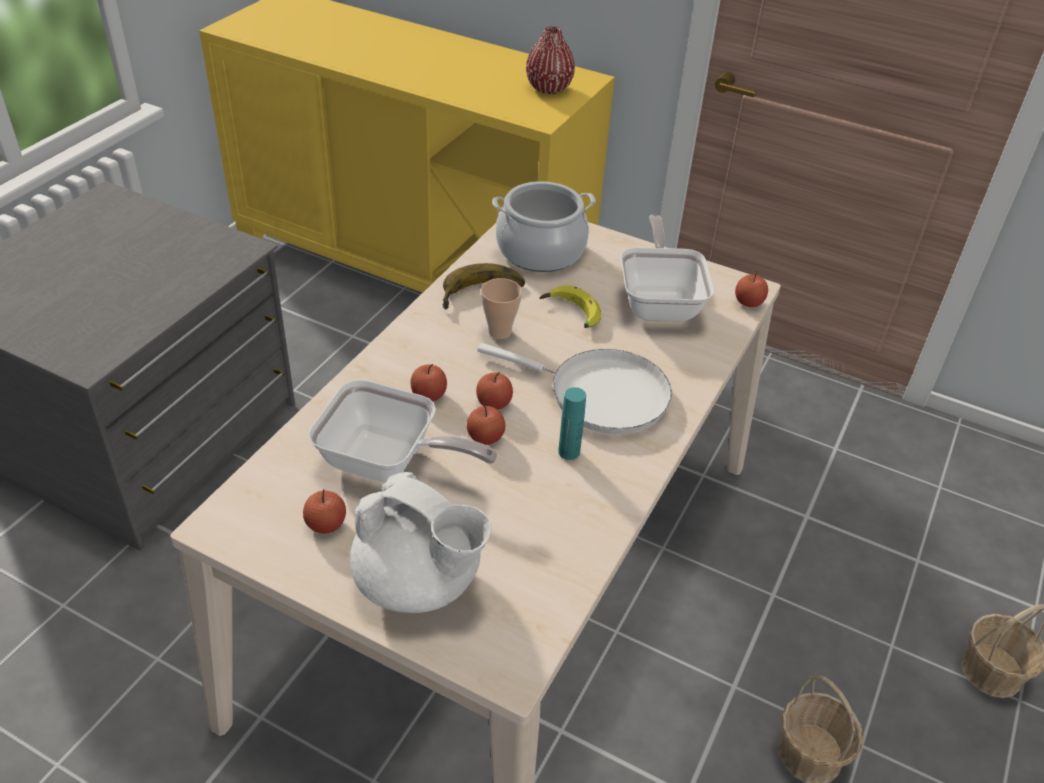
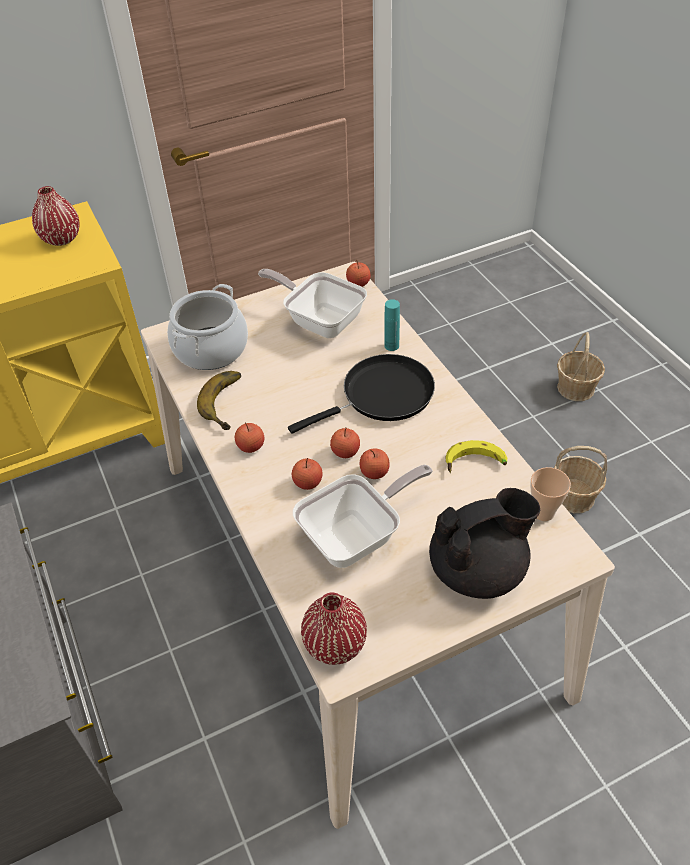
camera: 50 degrees left, 5 degrees up
apple [303,489,346,534] -> apple moved to [235,422,264,453]
white teapot [350,472,492,613] -> black teapot [429,488,540,599]
white frying pan [477,343,672,434] -> black frying pan [288,354,435,433]
cup [481,278,522,339] -> cup moved to [530,467,571,521]
banana [539,286,601,328] -> banana moved to [446,440,507,473]
turquoise bottle [558,387,586,460] -> turquoise bottle moved to [384,299,400,351]
none -> red vase [301,592,367,665]

